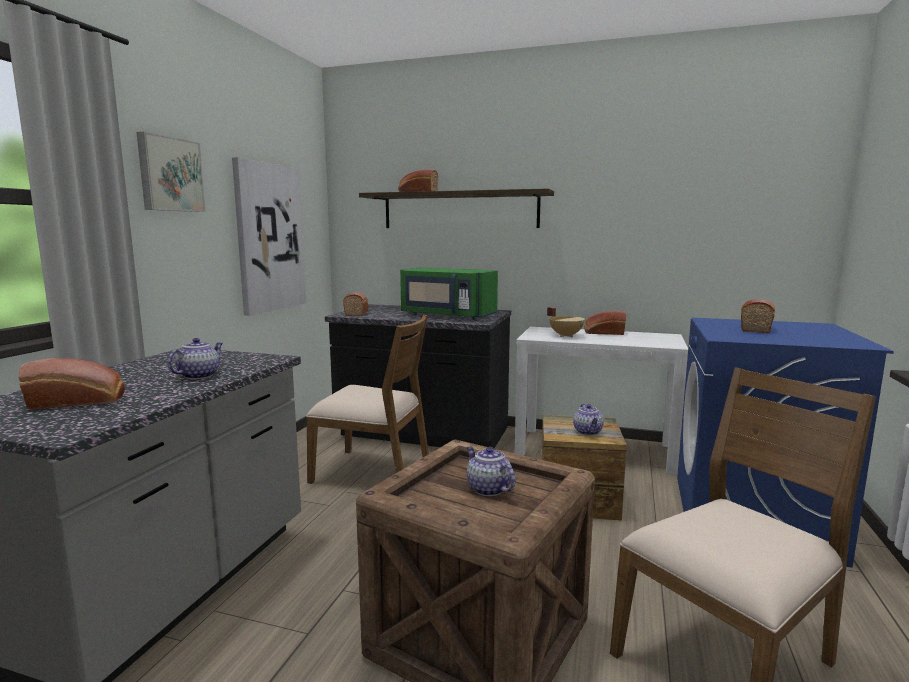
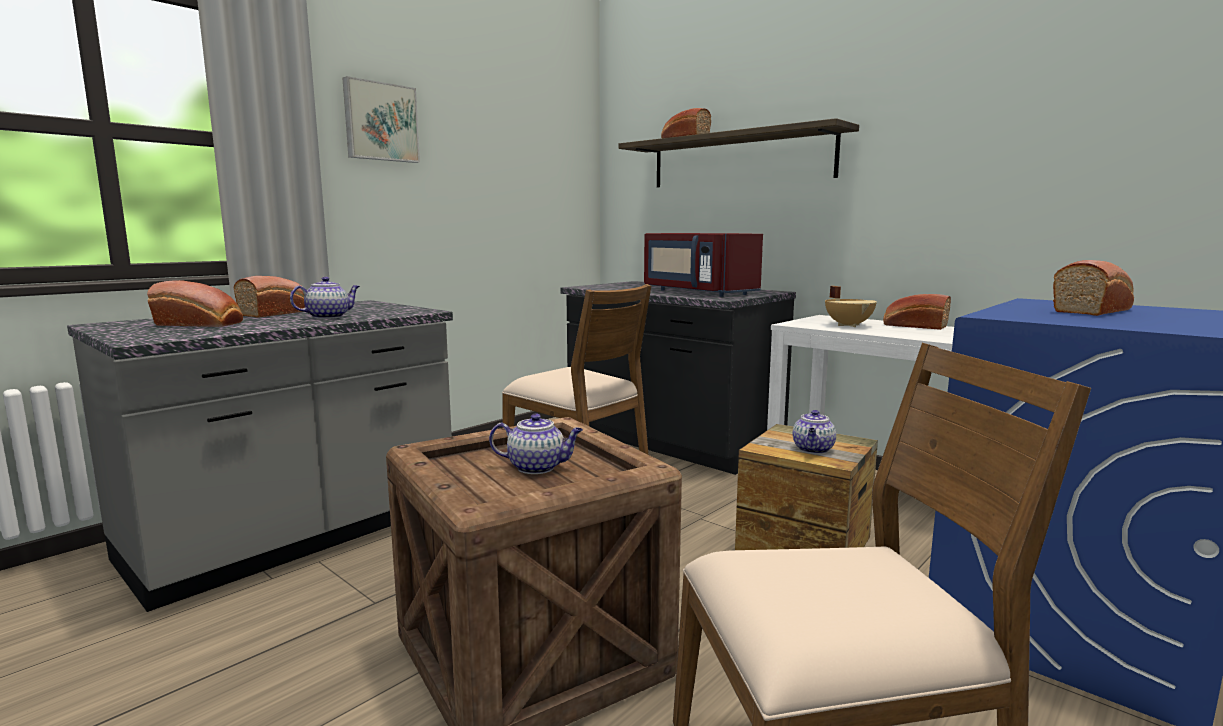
camera: 25 degrees right, 0 degrees up
picture [232,157,306,316] -> none
bread [343,292,369,316] -> bread moved to [234,276,305,318]
green microwave [400,268,498,320] -> red microwave [644,233,763,297]
teapot [466,446,516,496] -> teapot turned 105 degrees clockwise [489,413,583,474]

